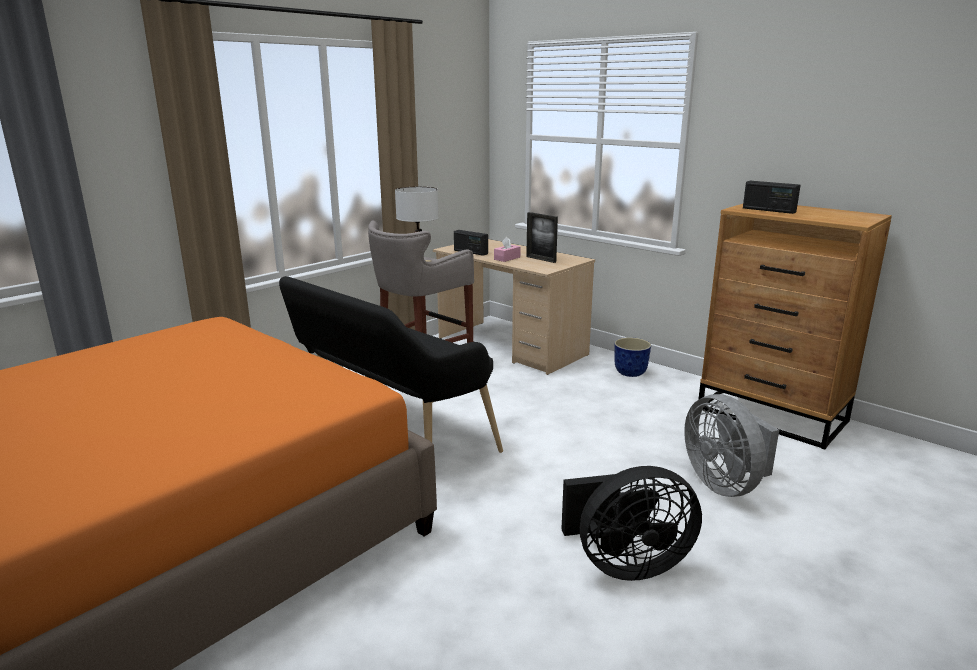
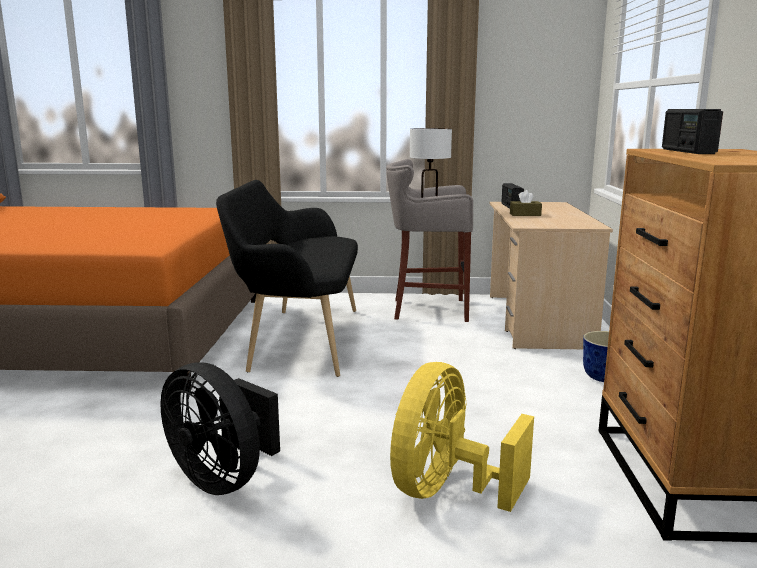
camera: 50 degrees right, 5 degrees down
pink tissue box [494,237,521,262] -> brown tissue box [510,190,542,216]
picture frame [526,212,558,263] -> none
grey fan [684,394,779,497] -> yellow fan [390,362,534,512]

